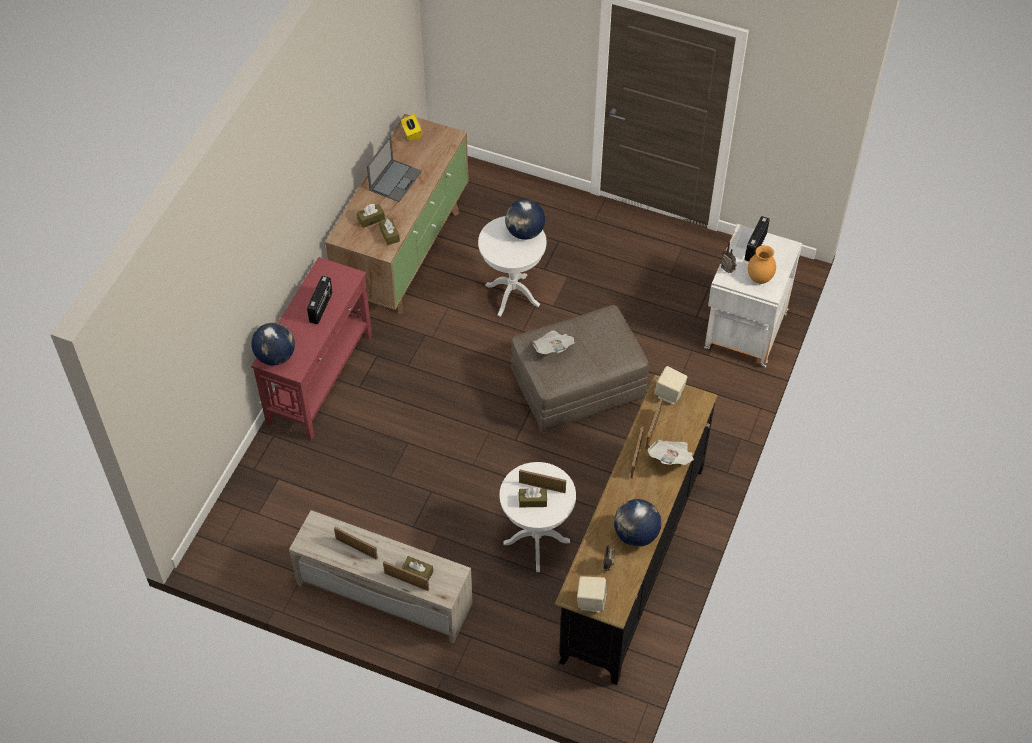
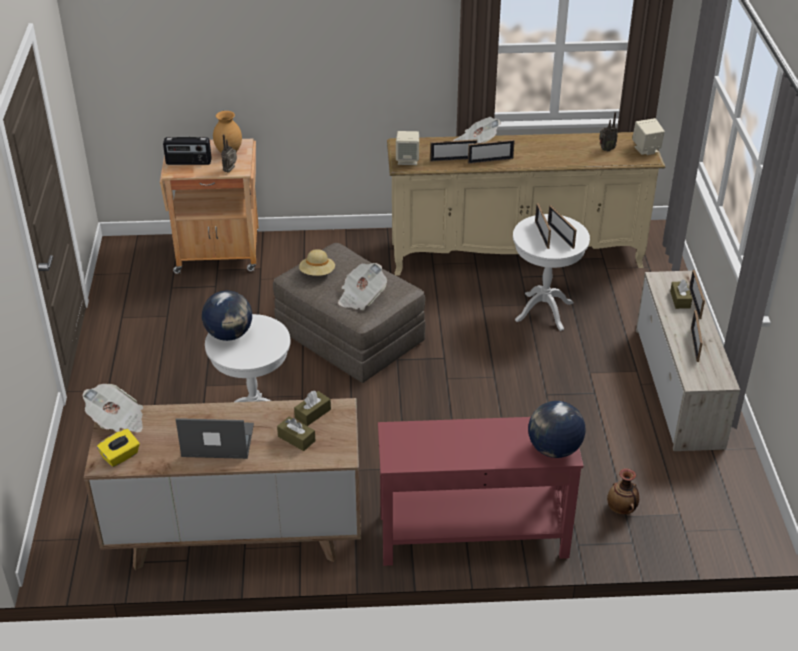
camera: 115 degrees left, 15 degrees down
radio [307,276,332,324] -> none
brown tissue box [519,487,547,507] -> picture frame [548,205,577,249]
black cabinet [554,375,718,685] -> beige cabinet [387,132,665,276]
globe [614,499,661,547] -> none
white cart [704,224,802,368] -> brown cart [160,139,259,274]
none -> newspaper [83,384,143,432]
none -> beige hat [299,249,335,276]
none -> vase [607,468,639,514]

